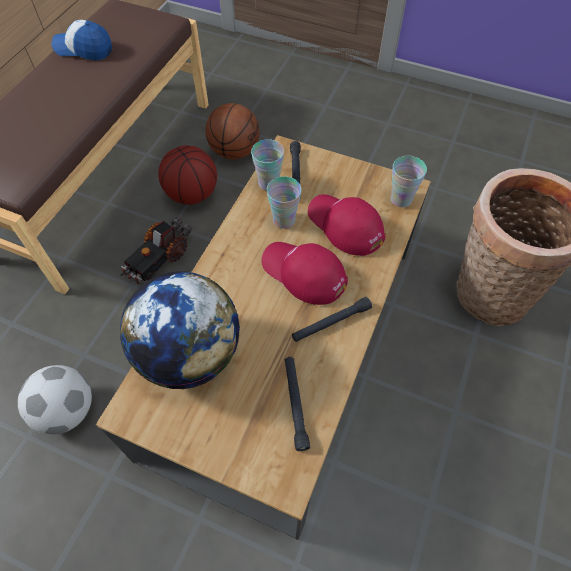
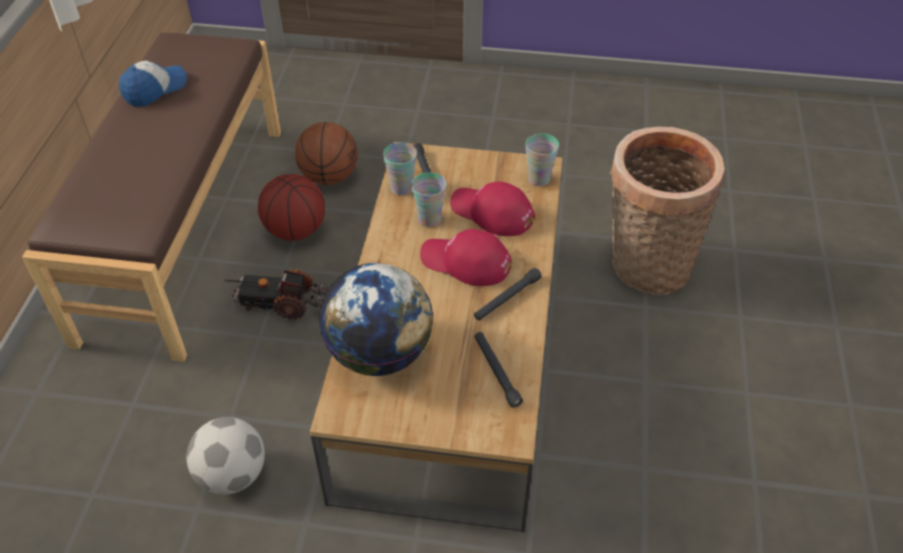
camera: 15 degrees left, 10 degrees down
cap [51,20,112,61] -> cap turned 135 degrees clockwise [119,61,187,107]
toy truck [121,218,193,284] -> toy truck turned 75 degrees clockwise [224,269,329,319]

